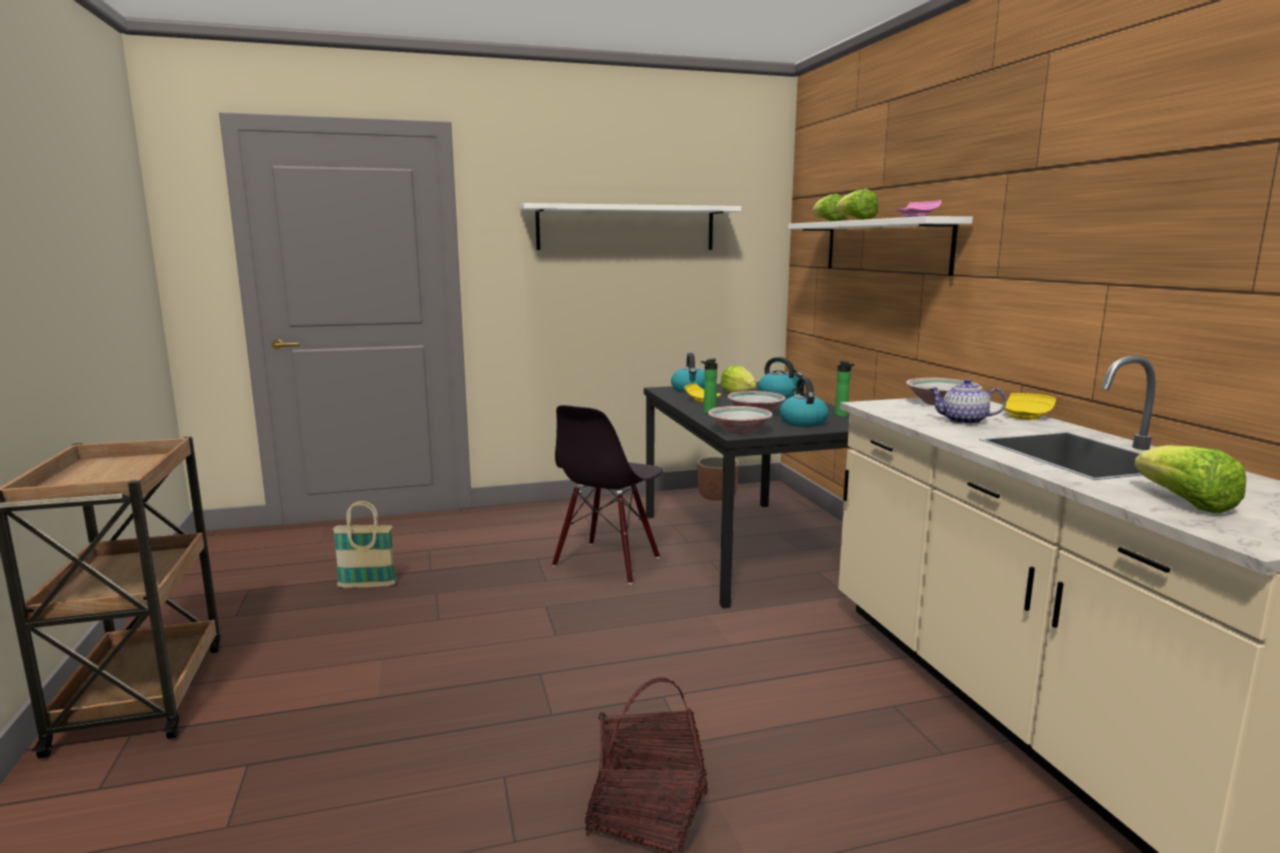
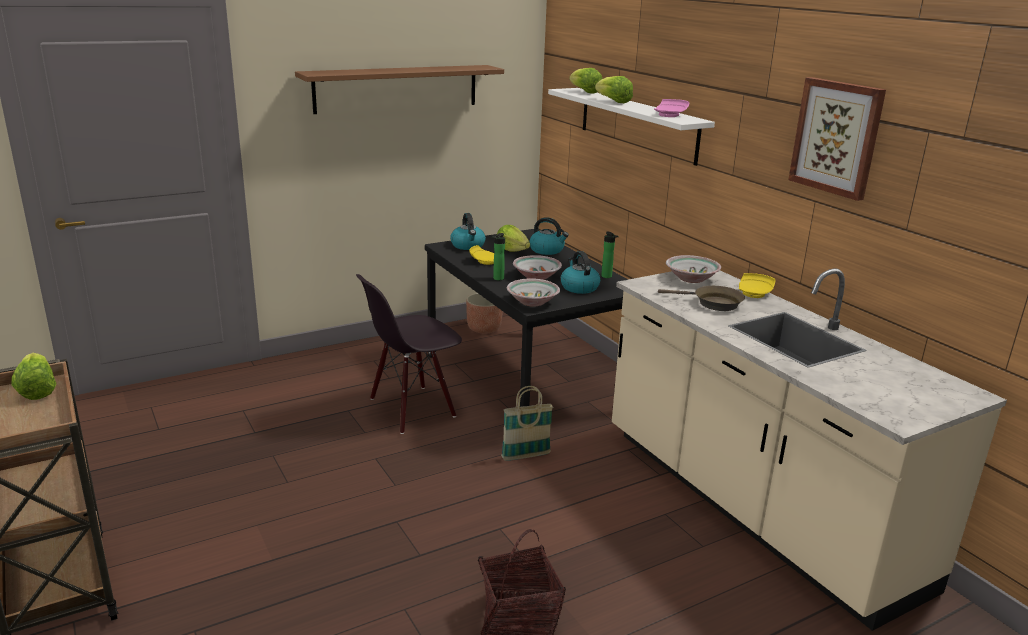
camera: 15 degrees left, 10 degrees up
basket [333,501,397,588] -> basket moved to [501,386,553,461]
white shelf [519,203,741,250] -> brown shelf [295,65,504,114]
black chair [552,405,663,584] -> black chair turned 45 degrees clockwise [356,274,462,434]
teapot [928,379,1006,425] -> brown frying pan [658,286,745,311]
lettuce [1134,445,1246,513] -> lettuce moved to [12,353,56,400]
none -> picture [789,77,886,201]

